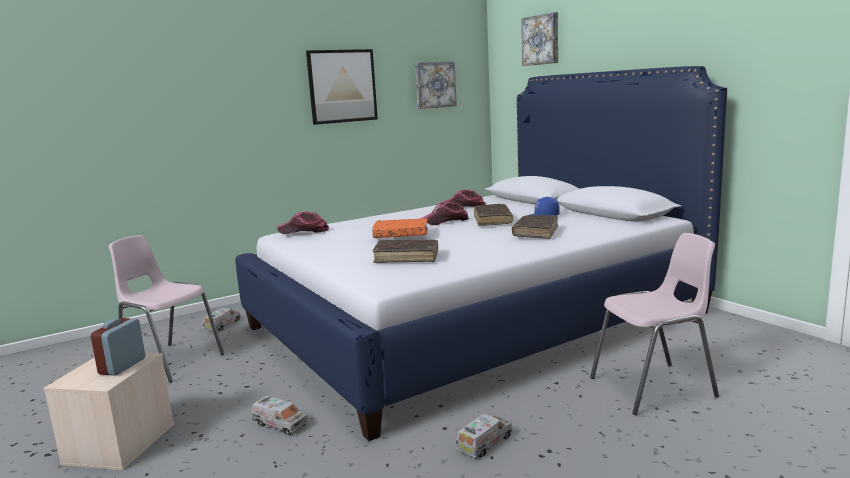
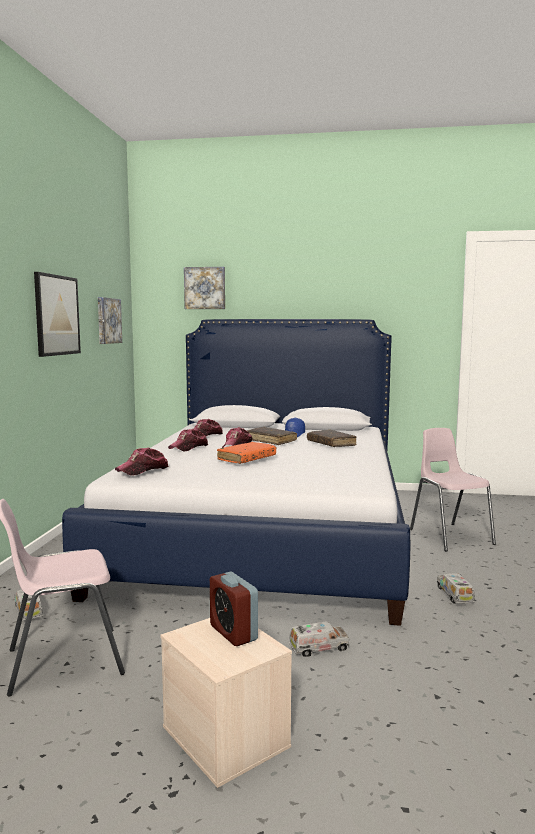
camera: 50 degrees left, 5 degrees down
brown book [373,239,438,263] -> none
pink chair [590,233,719,415] -> pink chair turned 45 degrees counterclockwise [410,428,496,551]
none -> cap [168,429,208,451]

